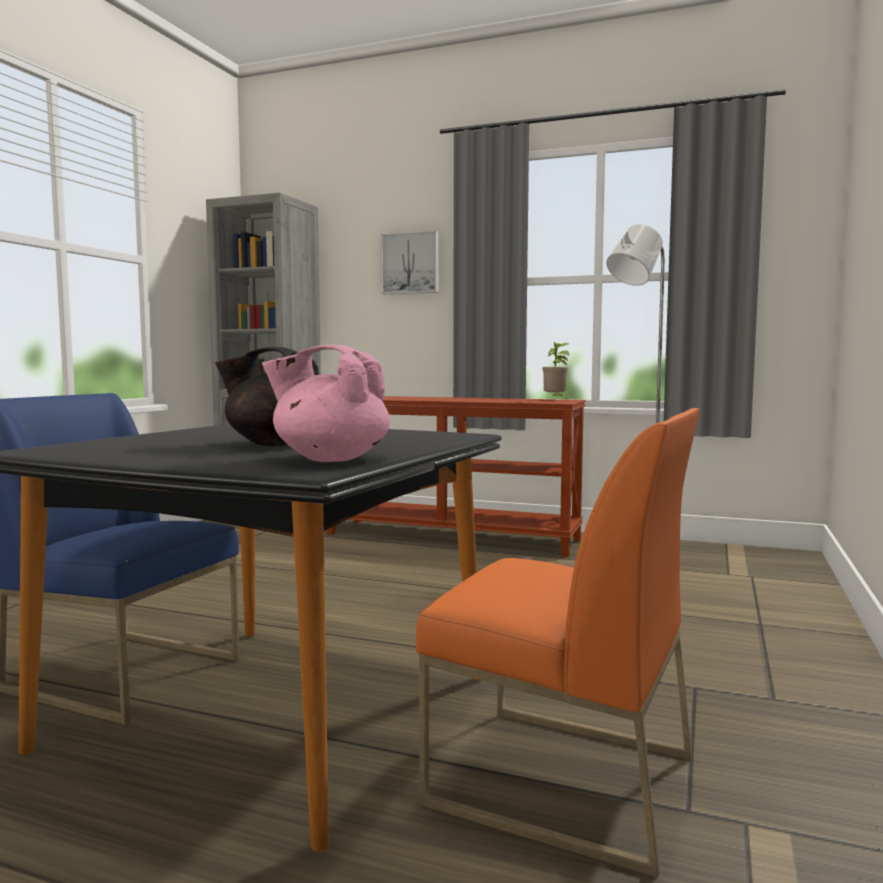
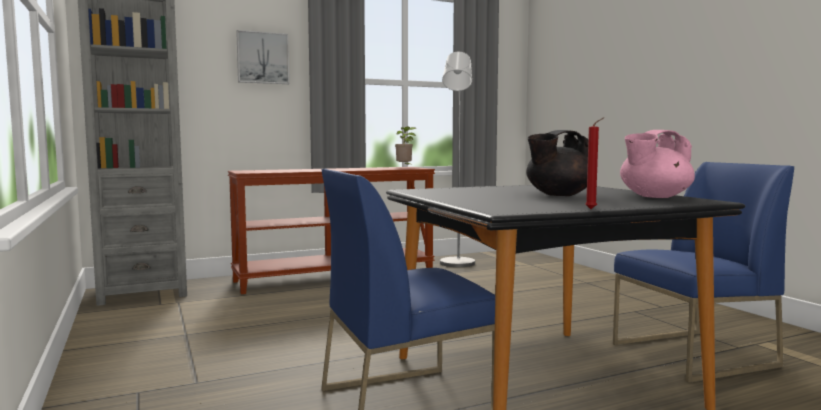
camera: 45 degrees left, 0 degrees up
orange chair [416,408,700,878] -> blue chair [613,162,794,383]
none -> red candle [585,118,603,209]

